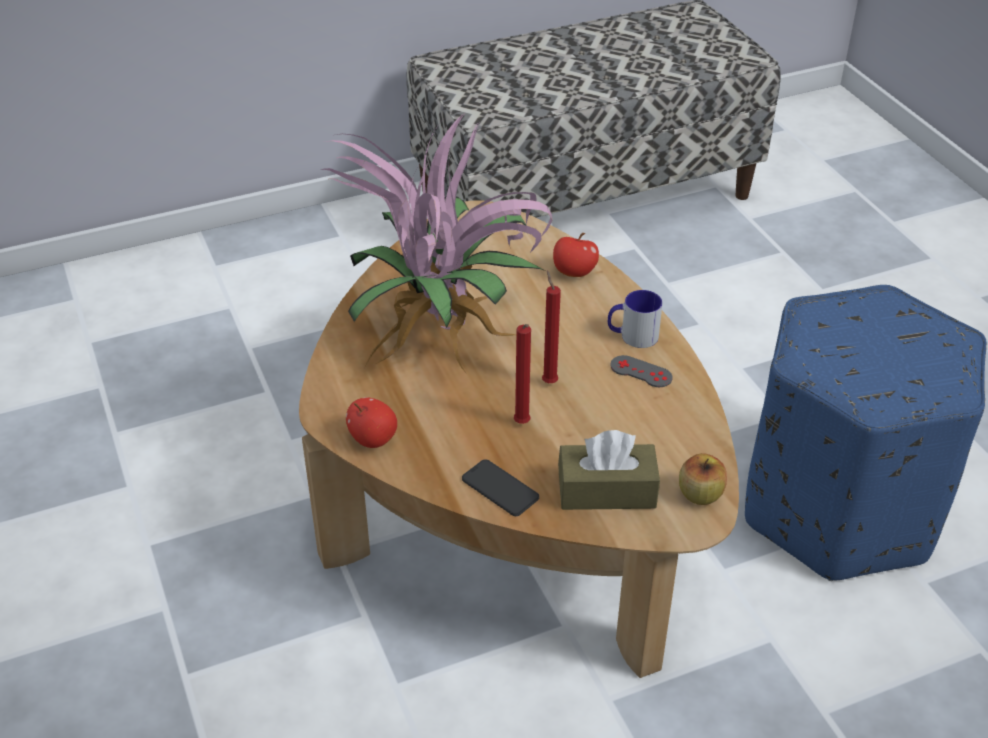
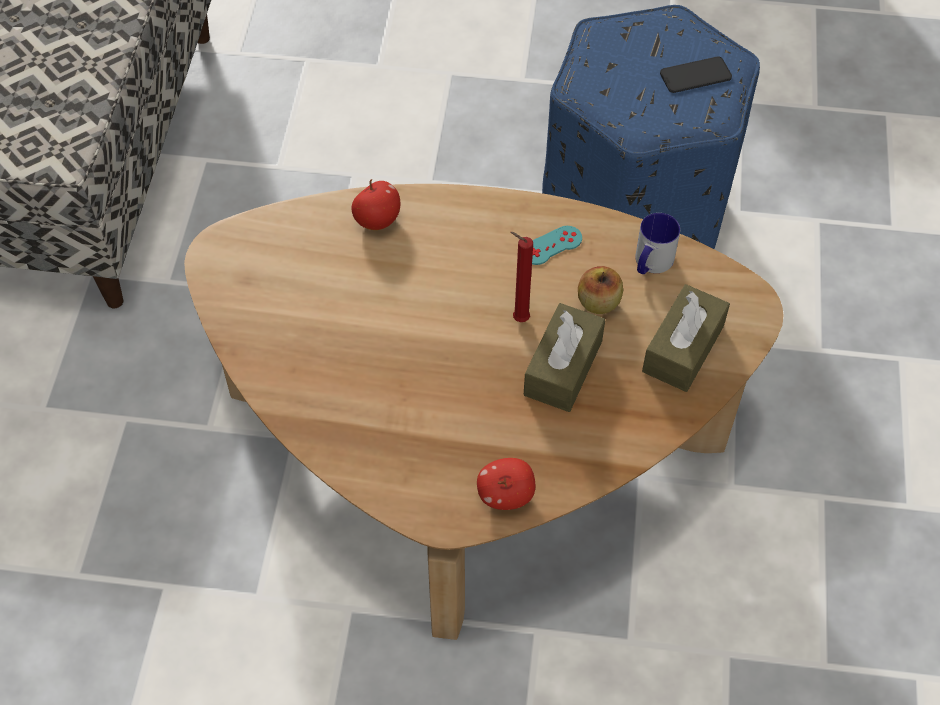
camera: 60 degrees left, 15 degrees up
potted plant [321,113,552,371] -> none
phone [462,459,539,516] -> phone moved to [660,56,732,93]
red candle [514,324,531,424] -> brown tissue box [524,303,605,412]
mug [608,290,662,348] -> mug moved to [635,213,680,274]
grey game controller [610,355,673,387] -> turquoise game controller [532,226,582,265]
apple [679,453,727,505] -> apple moved to [578,266,623,314]

